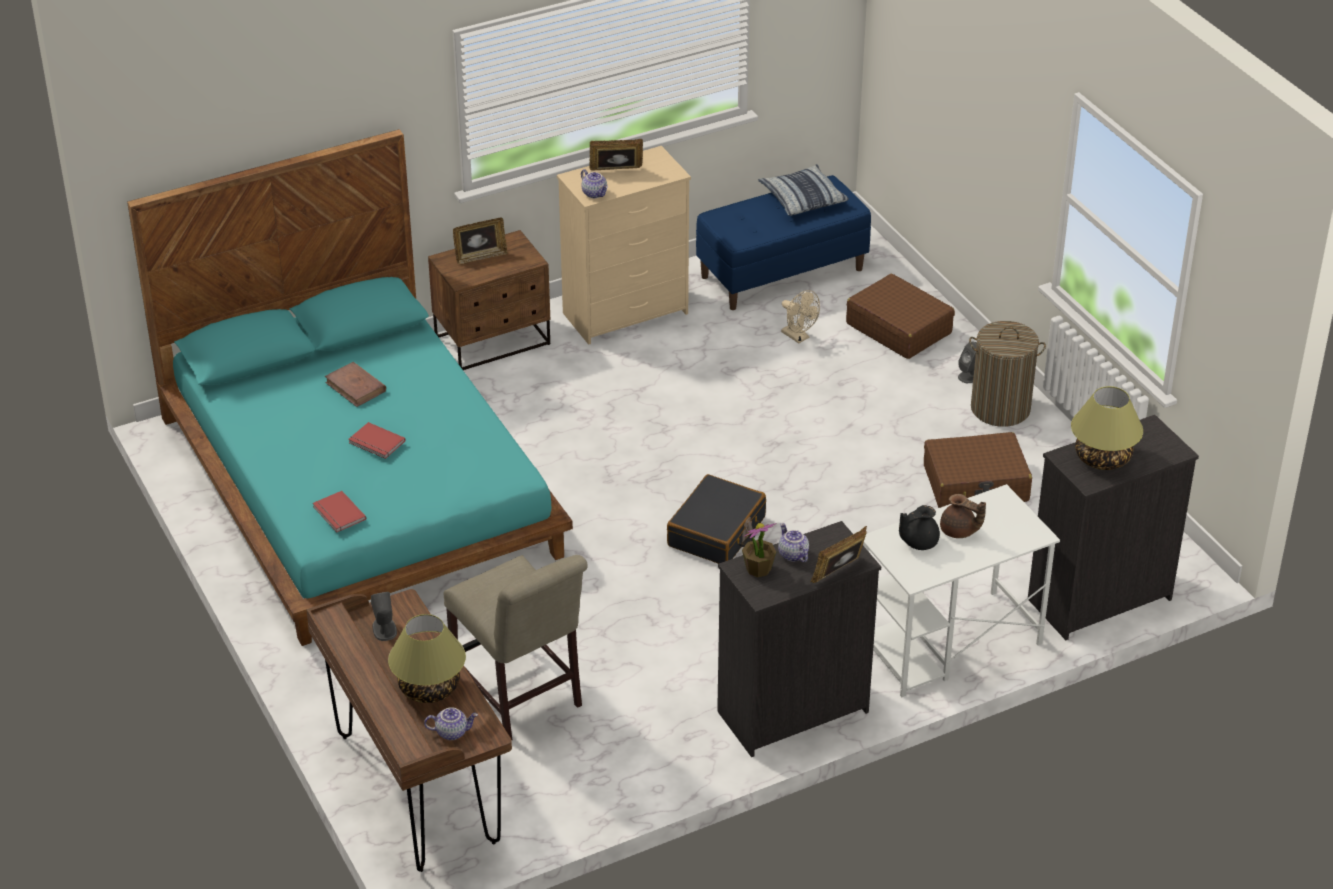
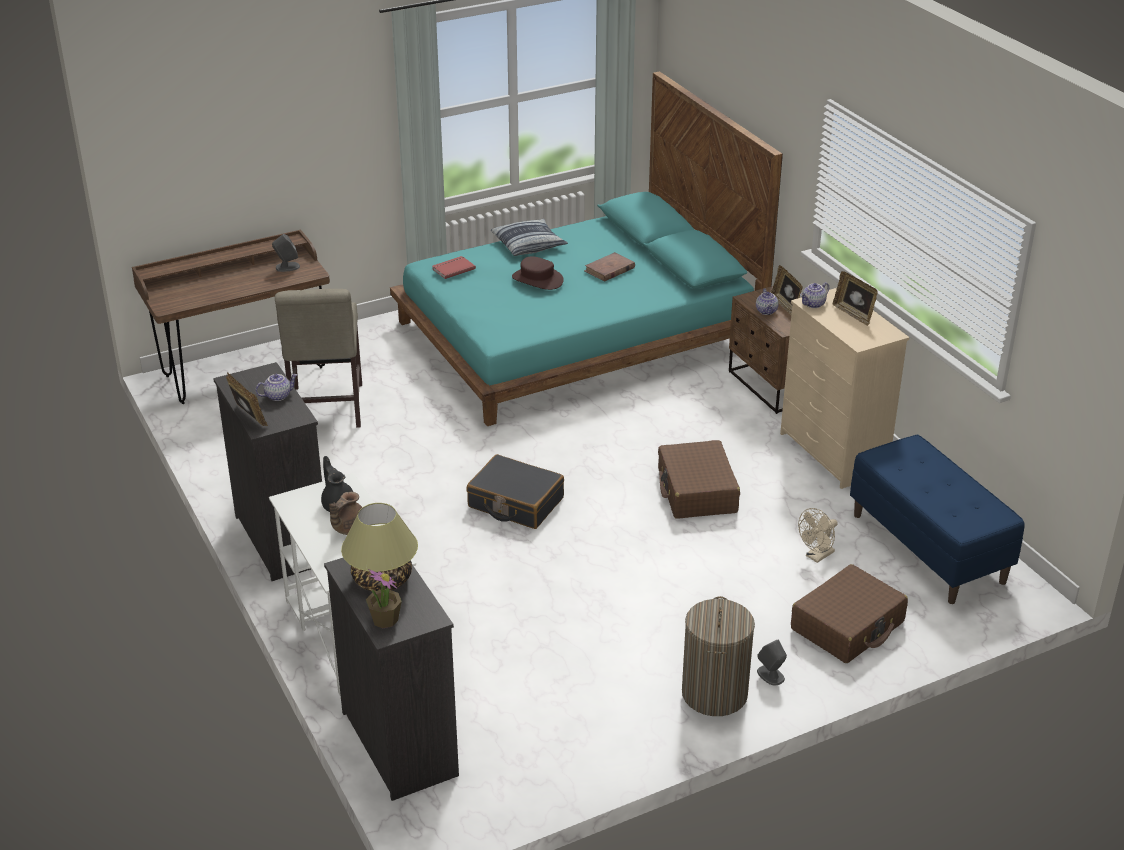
camera: 90 degrees right, 5 degrees down
red book [348,422,405,459] -> brown hat [512,256,564,290]
table lamp [388,614,466,703] -> none
teapot [424,707,478,740] -> teapot moved to [756,288,779,315]
beige chair [443,555,588,740] -> beige chair turned 60 degrees counterclockwise [275,289,362,428]
picture frame [589,139,643,170] -> picture frame turned 150 degrees clockwise [833,271,878,326]
potted plant [742,523,777,577] -> potted plant moved to [366,569,402,628]
pillow [758,164,849,216] -> pillow moved to [491,219,568,256]
brown suitcase [924,432,1032,508] -> brown suitcase moved to [658,440,740,519]

